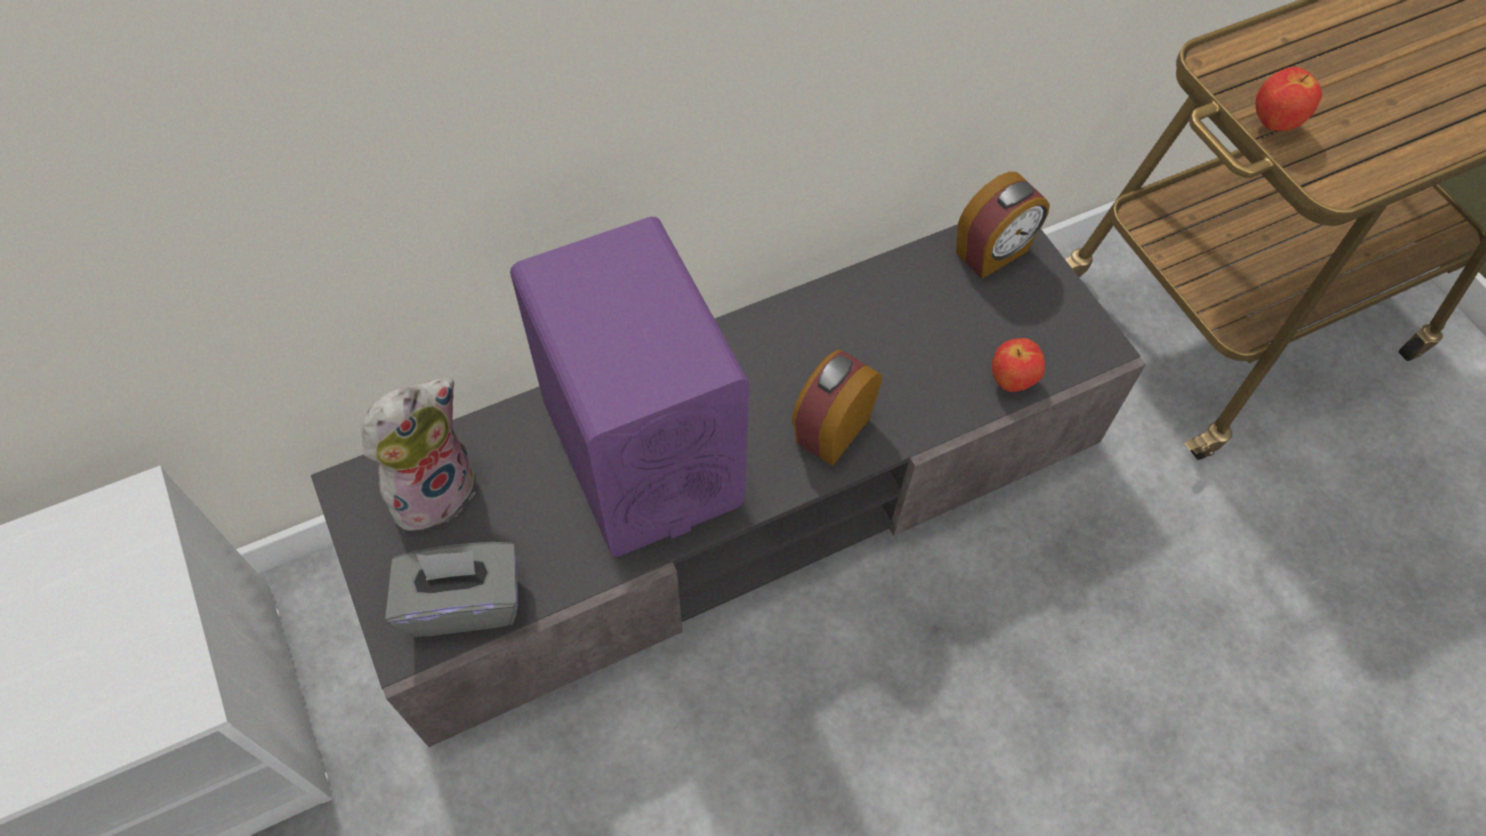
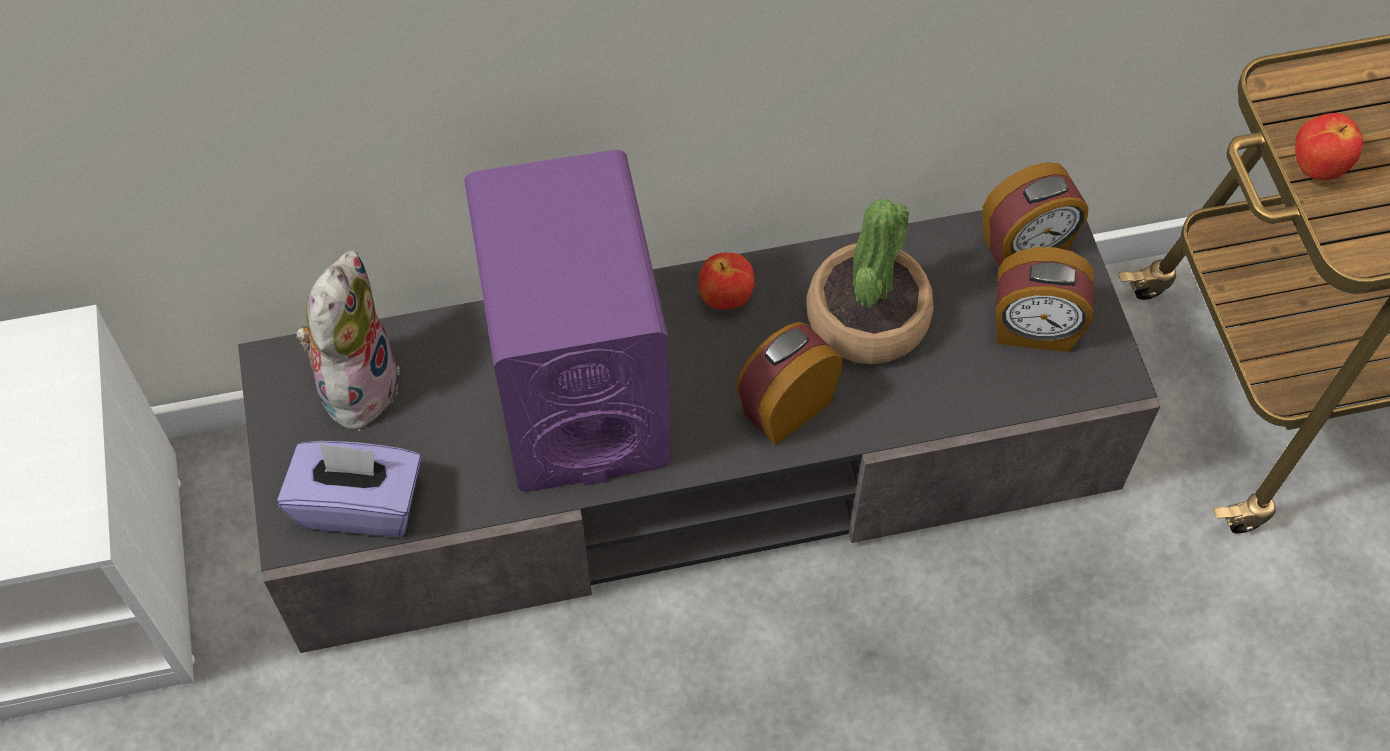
camera: 15 degrees right, 0 degrees up
plush toy [361,378,475,540] -> plush toy turned 45 degrees counterclockwise [296,250,400,436]
grey tissue box [385,542,518,637] -> purple tissue box [277,441,421,537]
apple [992,338,1045,392] -> apple moved to [699,253,755,310]
none -> potted plant [807,198,933,364]
none -> alarm clock [996,247,1094,352]

